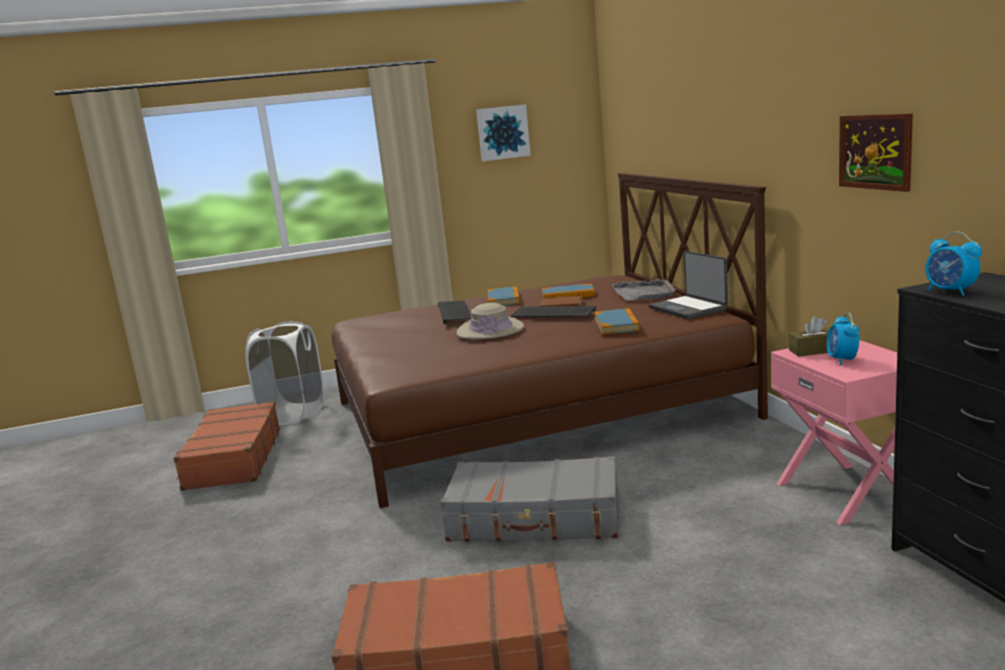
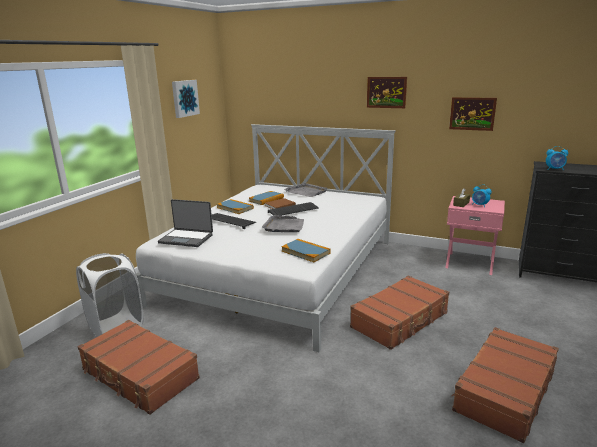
camera: 50 degrees left, 5 degrees up
brown bed [332,173,768,508] -> white bed [136,124,396,352]
grey suitcase [441,456,618,542] -> brown suitcase [350,275,449,350]
beige hat [457,303,524,339] -> grey tray [262,215,304,232]
book [594,308,640,335] -> book moved to [281,239,331,262]
laptop [649,251,728,319] -> laptop moved to [158,199,213,247]
none -> picture [367,77,407,108]

